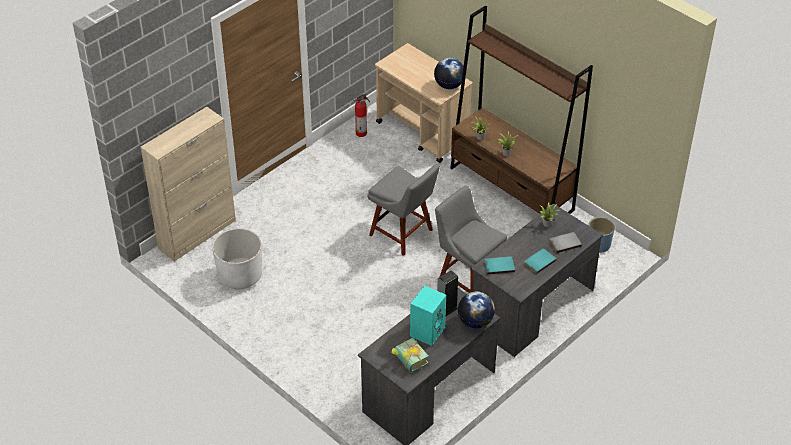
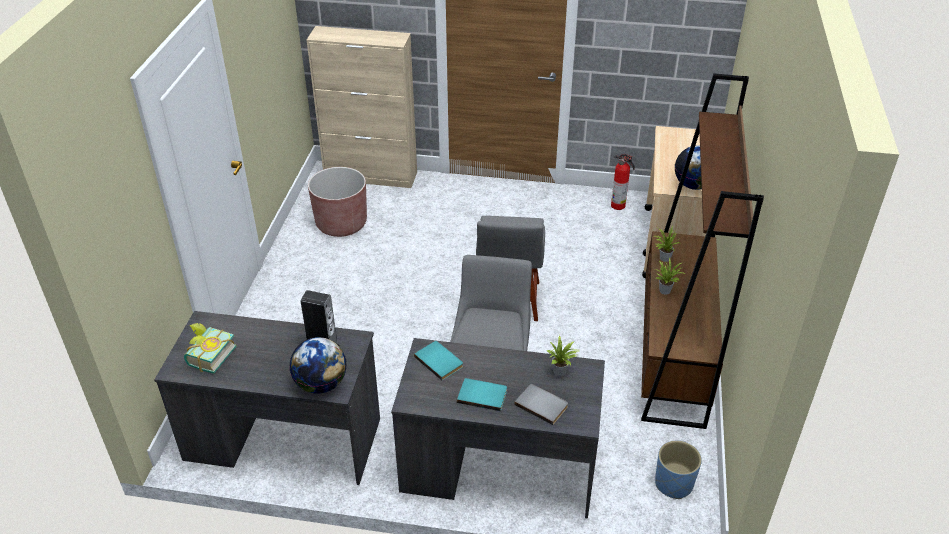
camera: 55 degrees right, 5 degrees down
white planter [212,228,262,289] -> brown planter [308,167,367,237]
turquoise speaker [410,285,446,346] -> none

